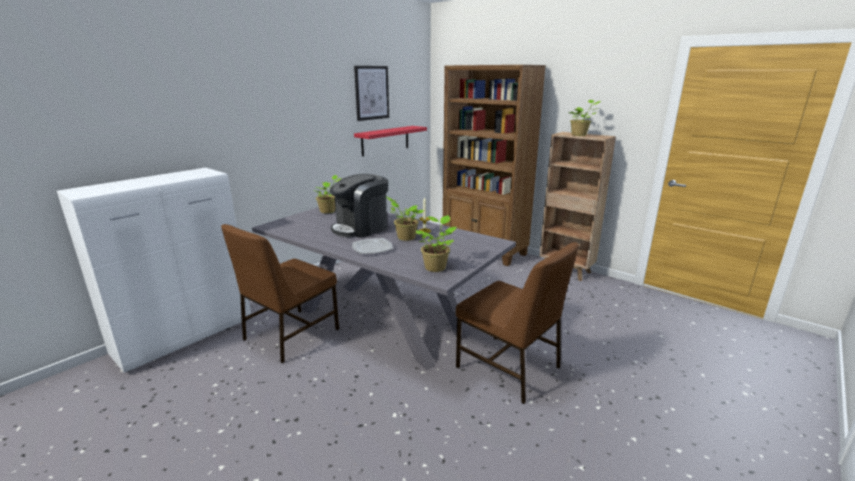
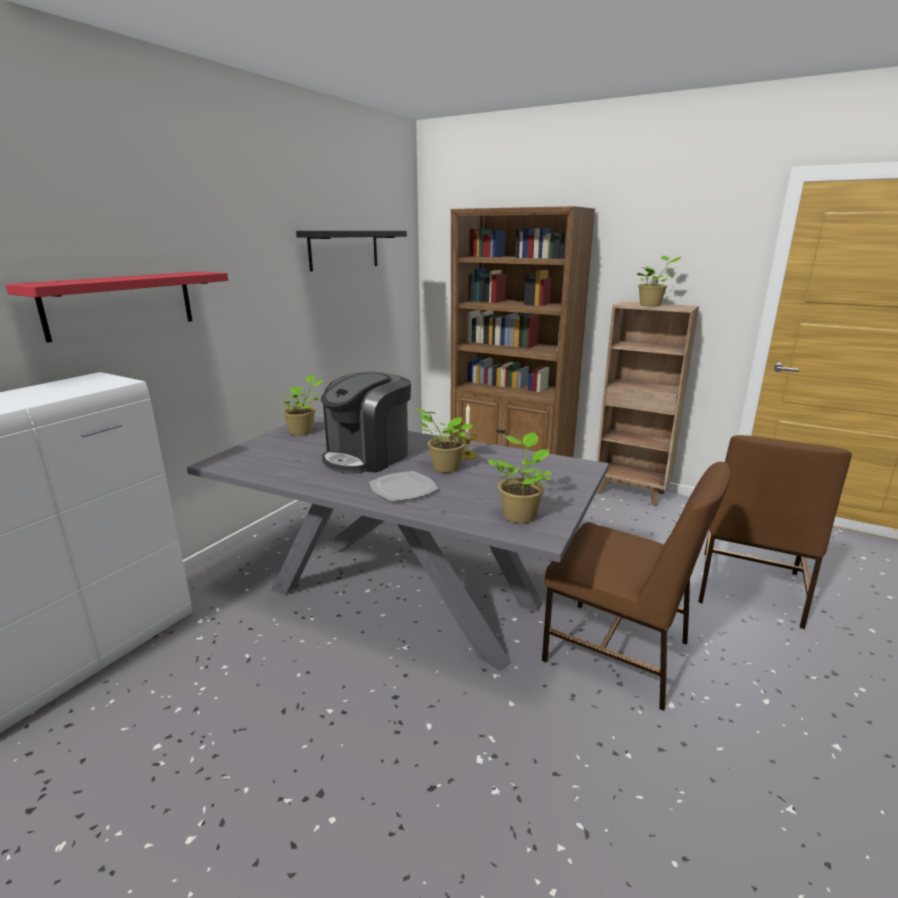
camera: 10 degrees left, 0 degrees up
brown chair [221,224,339,363] -> brown chair moved to [698,435,852,629]
picture [354,66,389,121] -> black shelf [296,231,407,272]
red shelf [354,126,427,156] -> red shelf moved to [6,271,228,343]

